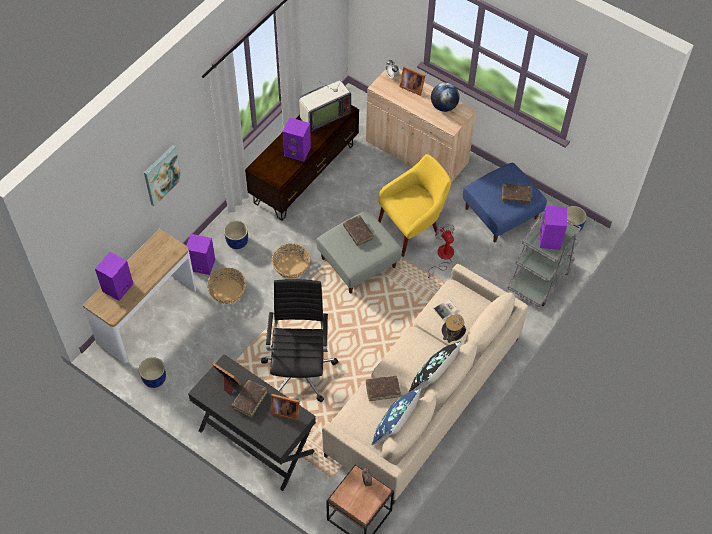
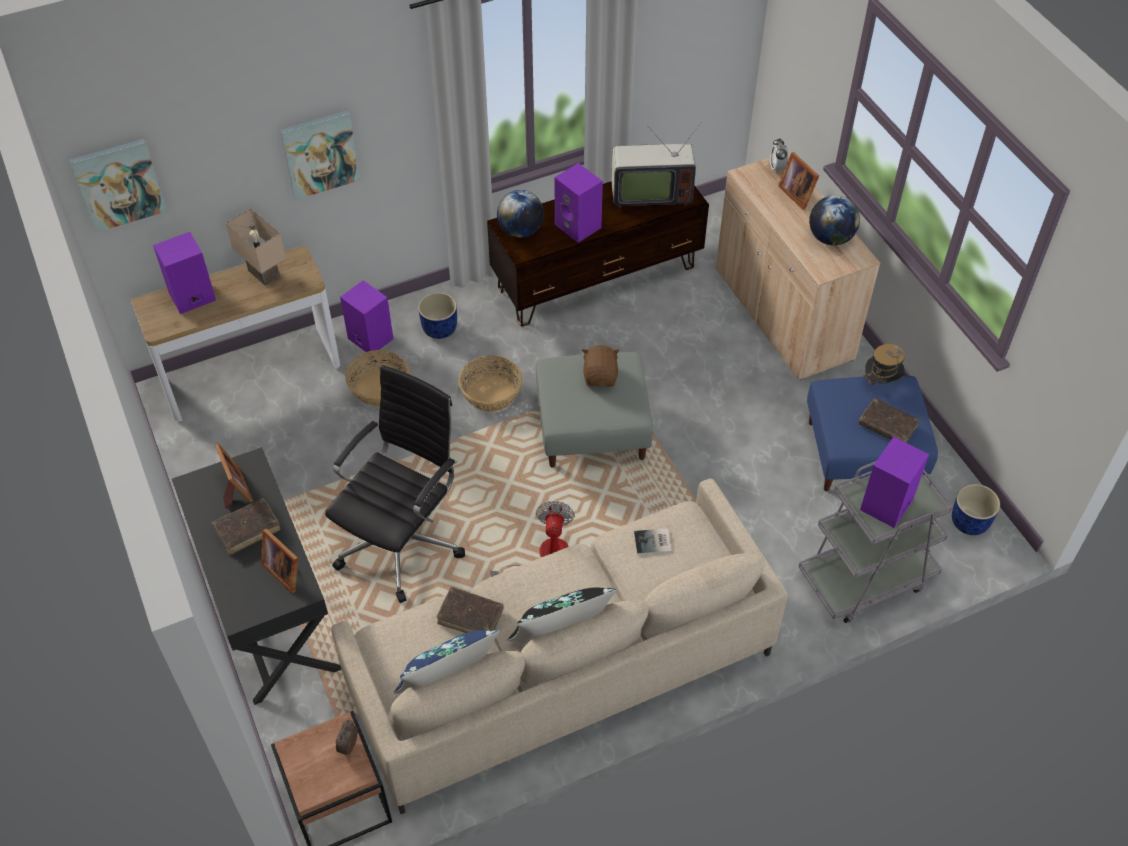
camera: 30 degrees right, 5 degrees down
blue planter [139,357,166,388] -> none
brown book [343,215,374,246] -> brown plush toy [582,345,620,387]
yellow armchair [378,154,451,257] -> none
fan [428,224,455,278] -> fan moved to [490,501,575,577]
hat [442,314,466,343] -> hat moved to [863,344,905,393]
none -> picture [69,139,167,232]
none -> beige table lamp [226,208,286,286]
none -> globe [497,190,544,238]

